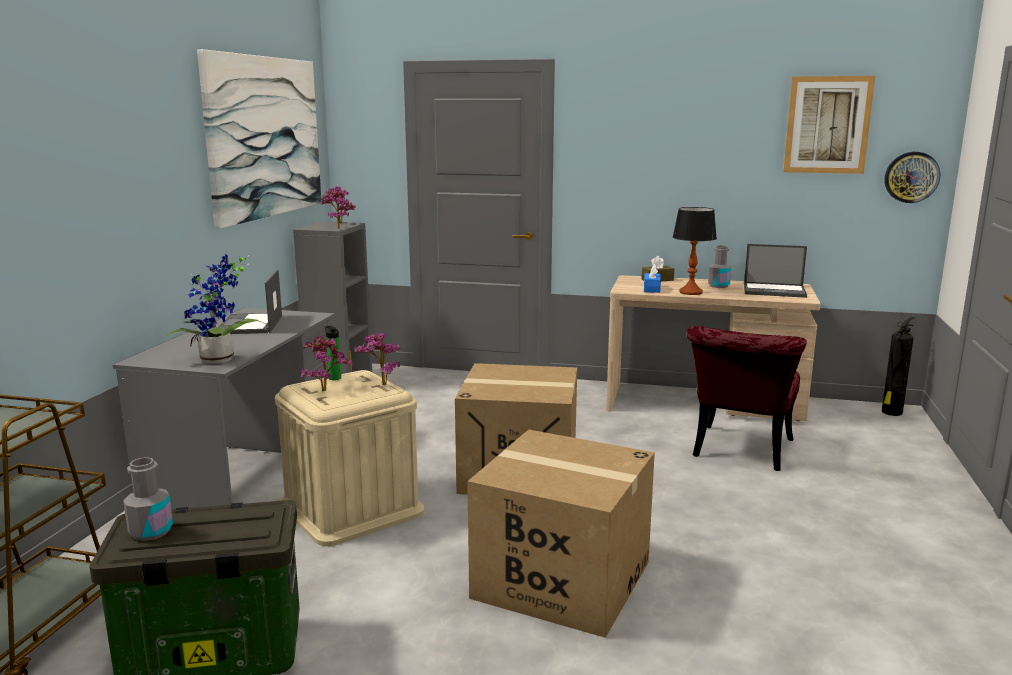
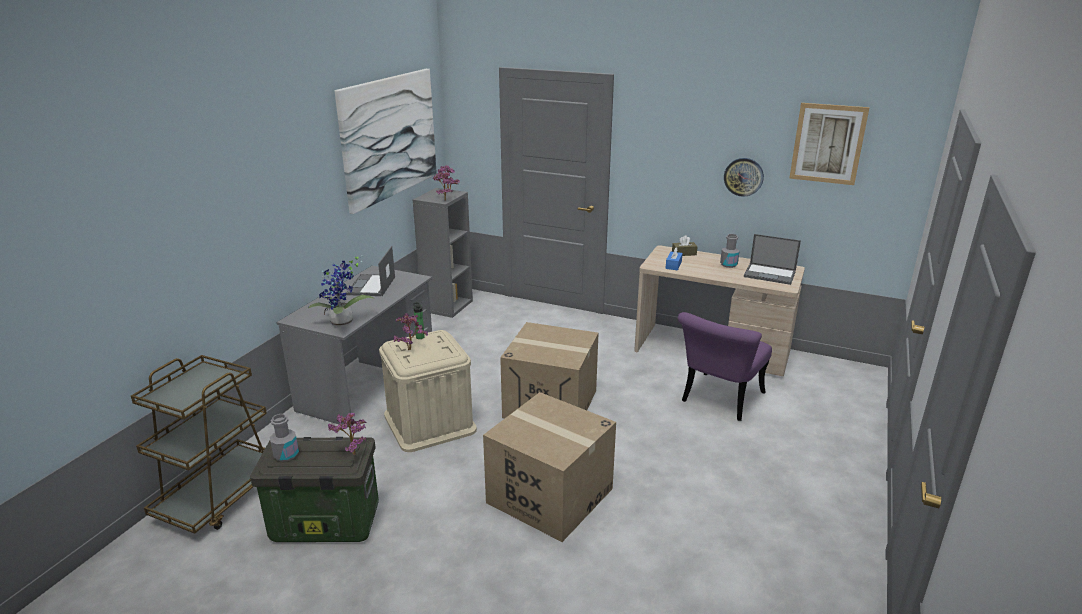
camera: 10 degrees right, 10 degrees up
potted plant [354,333,400,385] -> potted plant moved to [328,413,366,455]
table lamp [673,207,717,295] -> none
red chair [687,326,807,471] -> purple chair [678,312,772,421]
fire extinguisher [882,317,914,416] -> none
wall clock [884,152,940,203] -> wall clock moved to [724,158,764,197]

